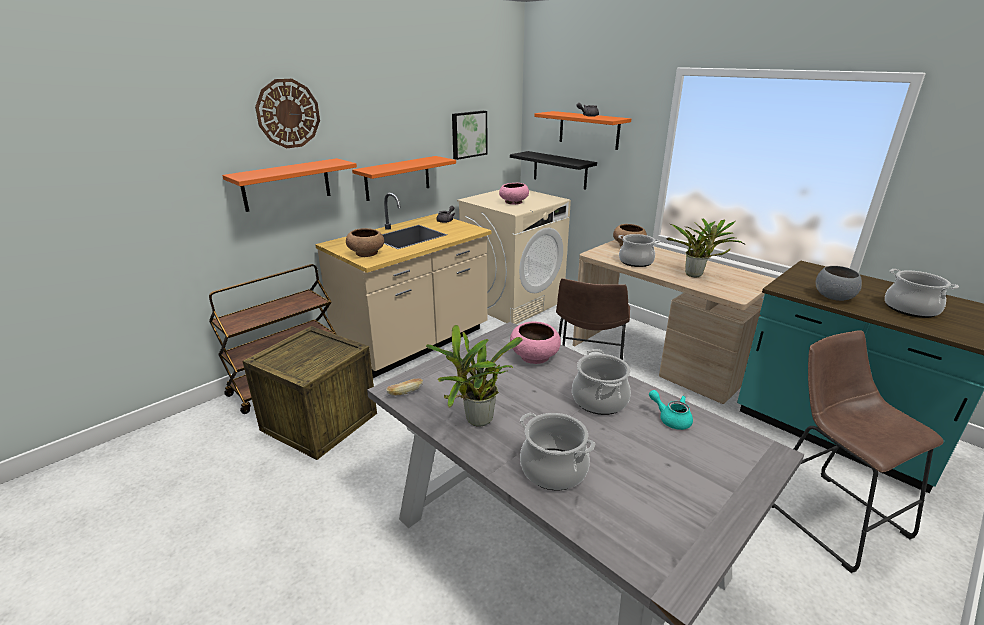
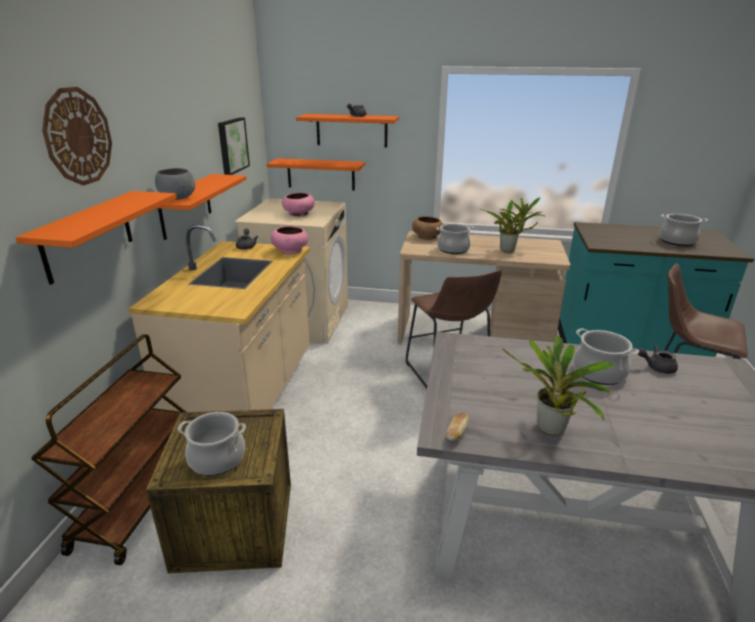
camera: 35 degrees left, 0 degrees up
brown bowl [346,228,384,257] -> none
black shelf [510,151,597,190] -> orange shelf [266,158,365,191]
pink bowl [510,321,561,364] -> pink bowl moved to [271,226,308,254]
cooking pot [520,413,595,490] -> cooking pot moved to [178,412,246,476]
turquoise teapot [649,390,693,430] -> grey teapot [638,345,678,374]
grey bowl [816,266,862,301] -> grey bowl moved to [155,168,195,200]

